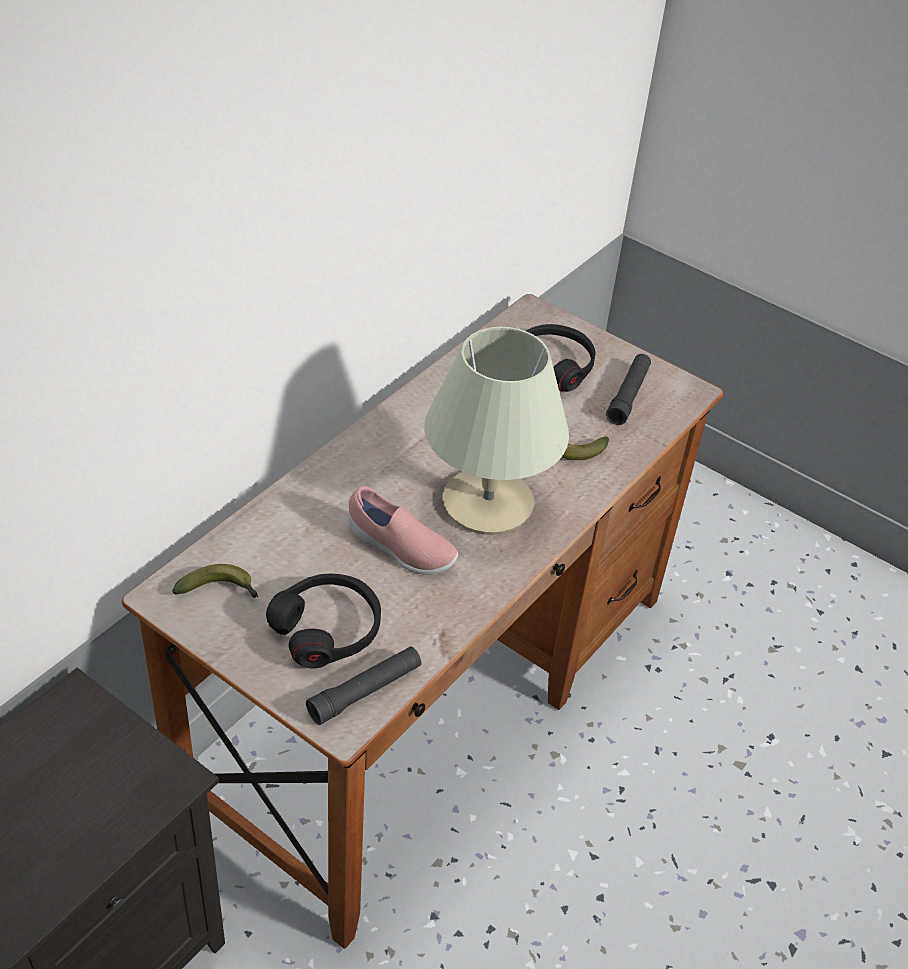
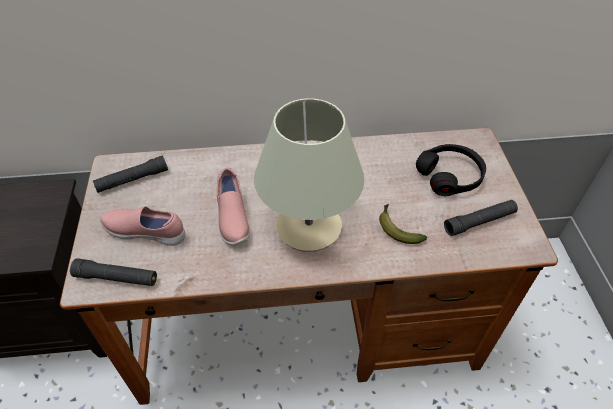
camera: 50 degrees right, 5 degrees up
banana [172,564,258,598] -> black flashlight [93,156,168,193]
black headphones [266,574,381,669] -> pink shoe [100,207,186,246]

